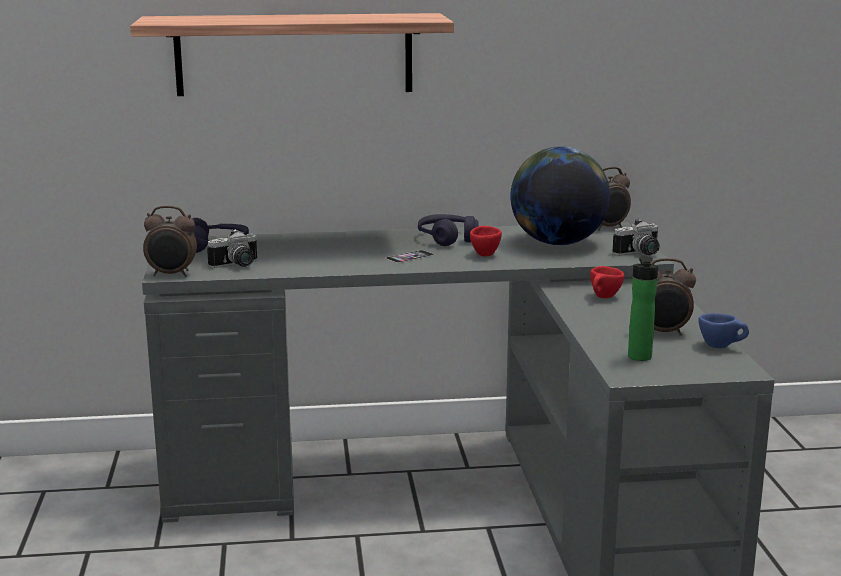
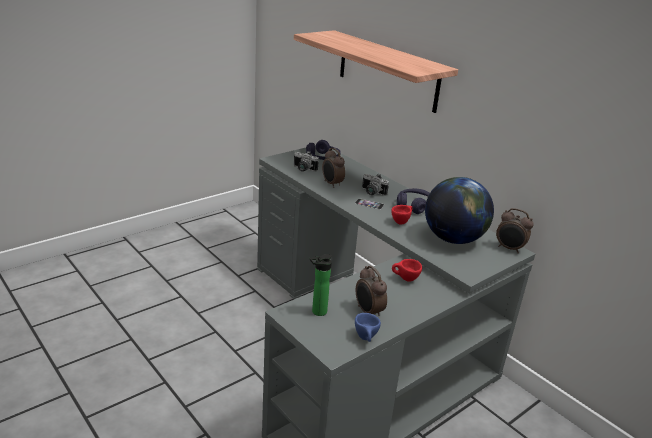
camera: 55 degrees right, 10 degrees up
alarm clock [143,206,197,277] -> alarm clock moved to [322,148,345,188]
camera [613,218,660,255] -> camera moved to [362,174,389,196]

